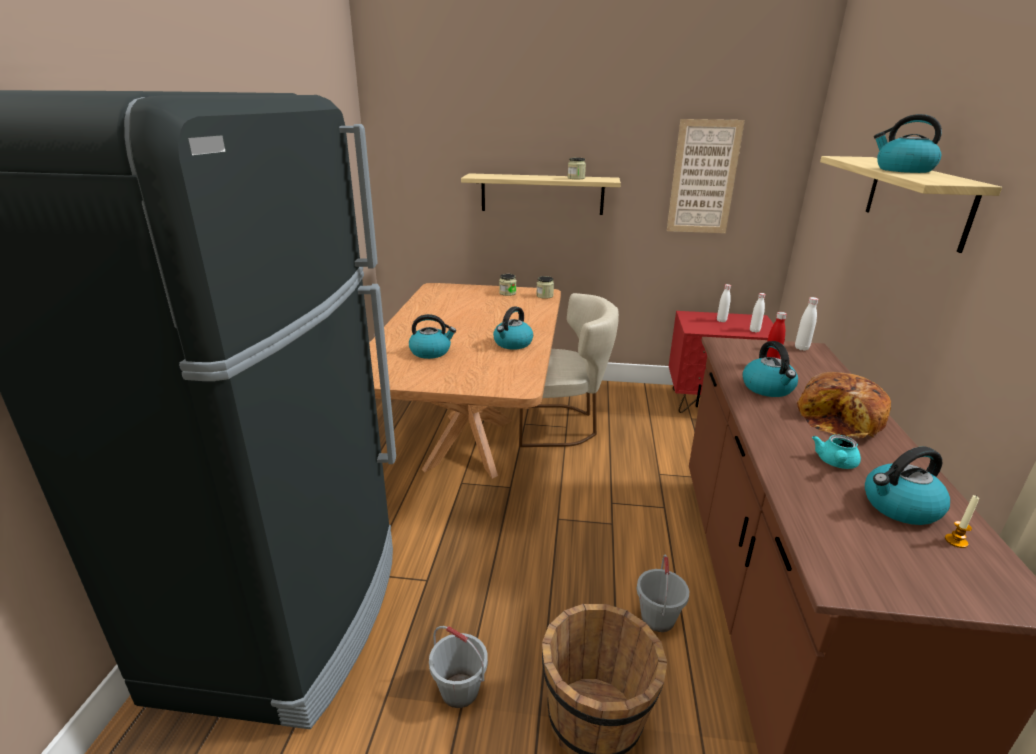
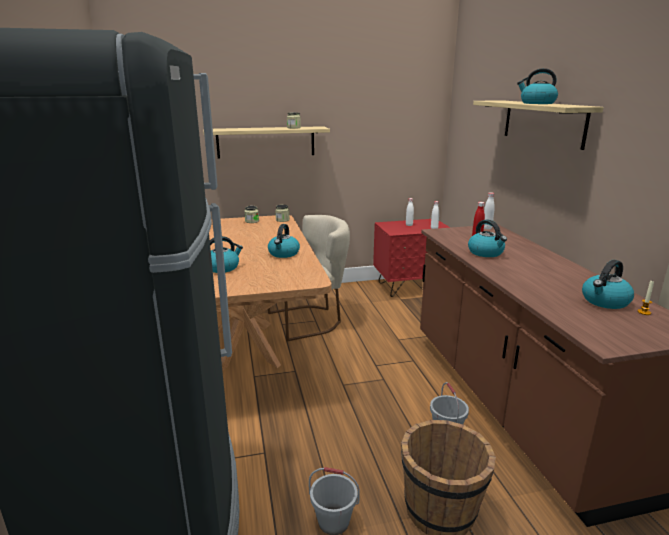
camera: 20 degrees left, 5 degrees down
picture [667,119,745,233] -> none
bread [797,372,891,438] -> none
turquoise teapot [812,435,861,469] -> none

